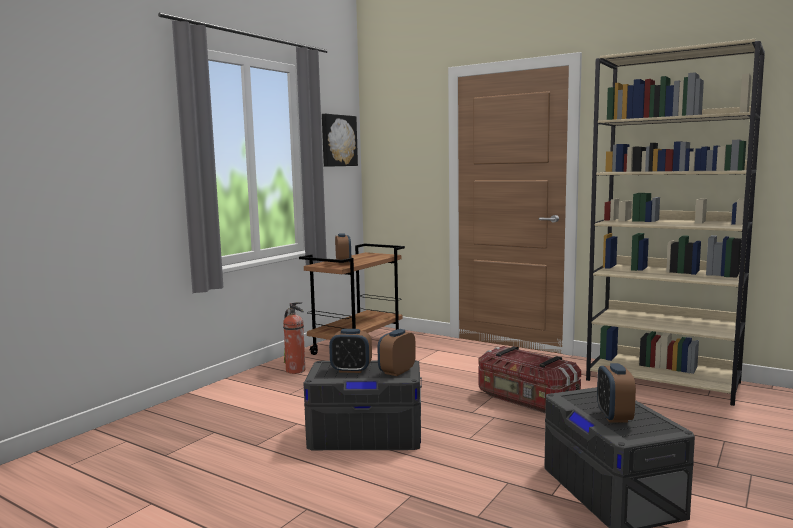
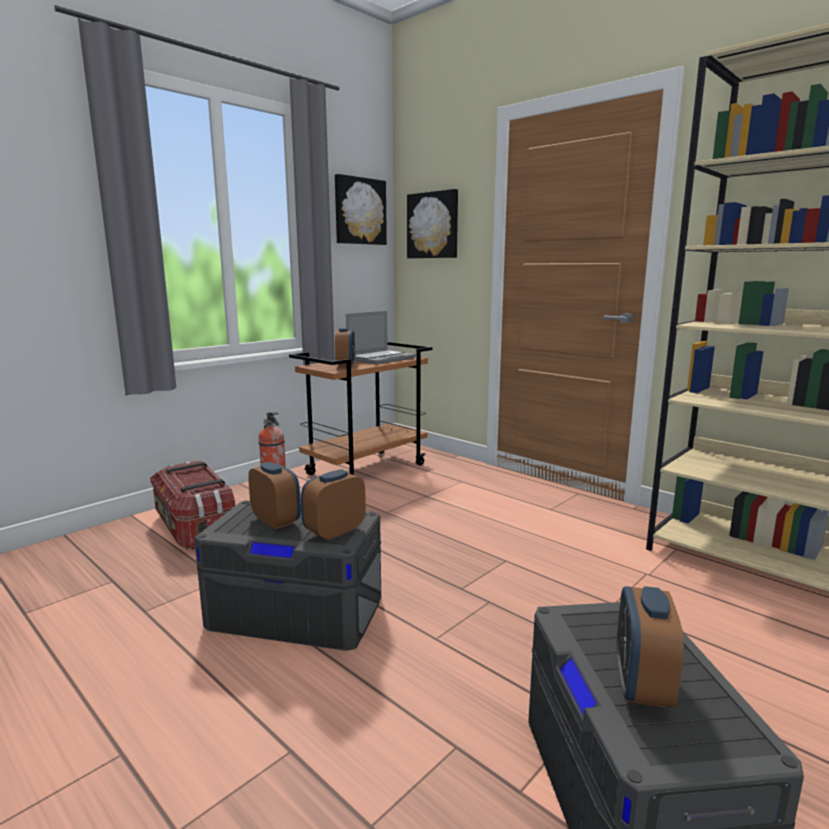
camera: 10 degrees right, 5 degrees up
alarm clock [329,329,372,373] -> alarm clock turned 150 degrees counterclockwise [248,462,301,530]
storage box [478,346,581,413] -> storage box moved to [150,460,235,550]
none -> laptop [346,311,416,364]
none -> picture [407,189,458,258]

